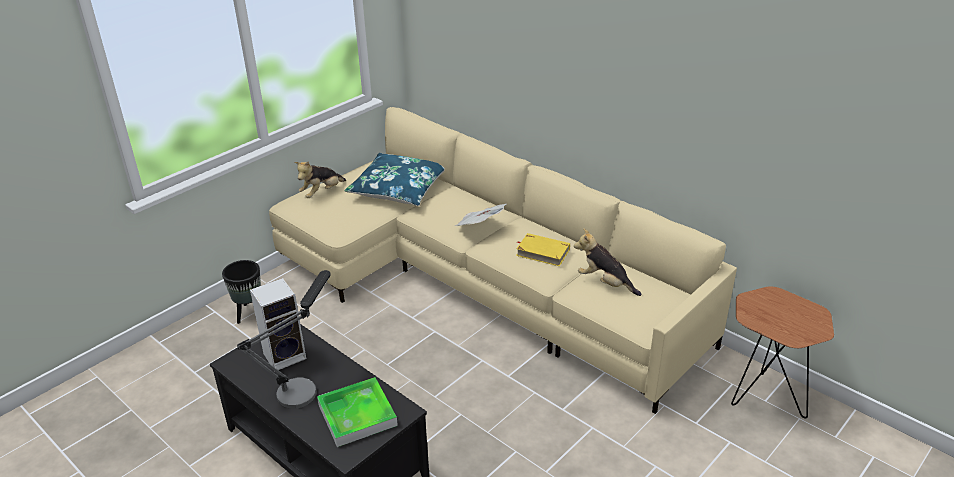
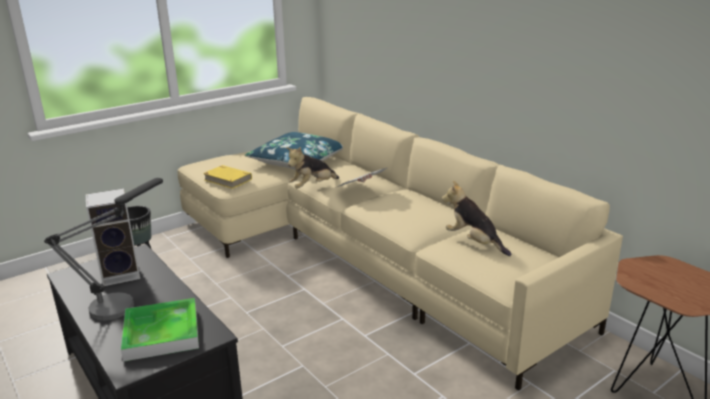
camera: 10 degrees right, 10 degrees down
plush toy [294,161,346,198] -> plush toy moved to [286,147,339,189]
yellow book [516,233,570,266] -> yellow book moved to [203,165,252,189]

